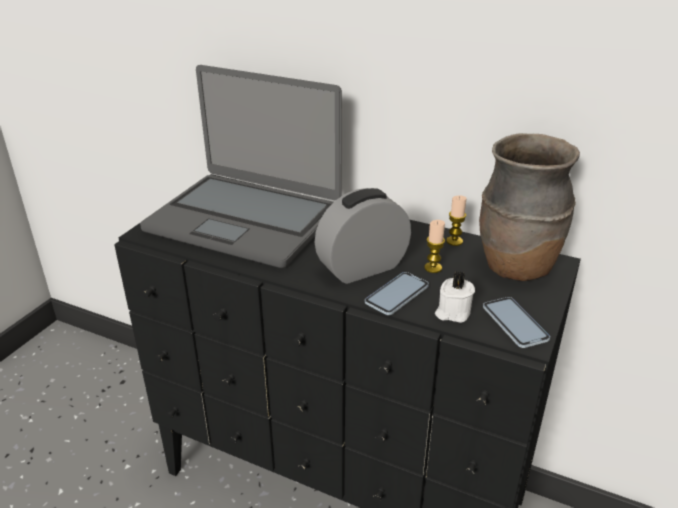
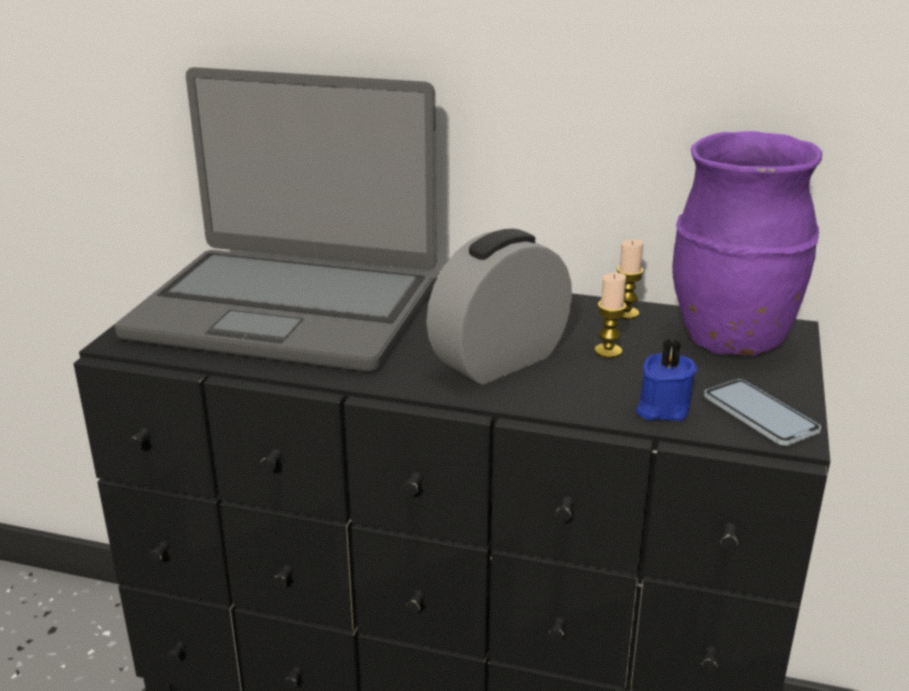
camera: 10 degrees left, 5 degrees down
phone [365,272,429,315] -> none
white candle [435,271,475,323] -> blue candle [636,339,697,421]
brown vase [479,133,580,281] -> purple vase [672,131,822,356]

